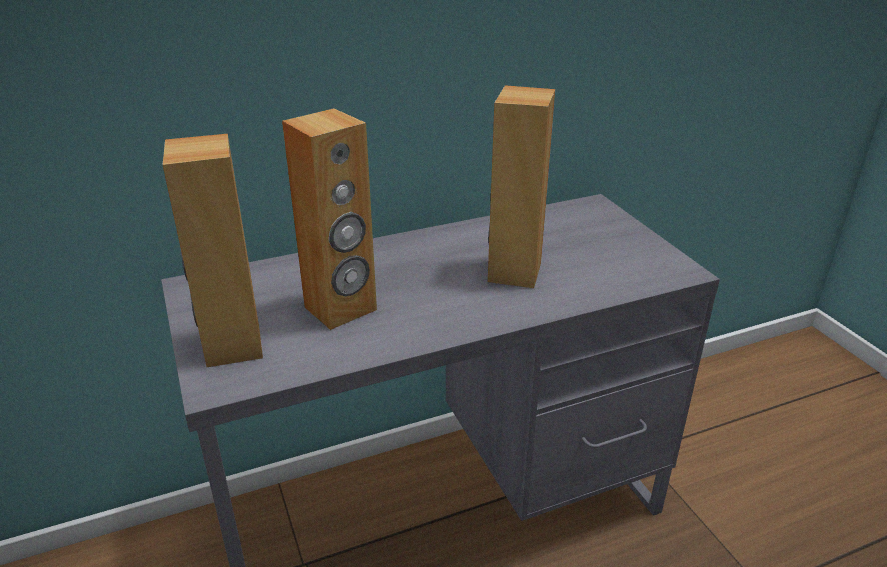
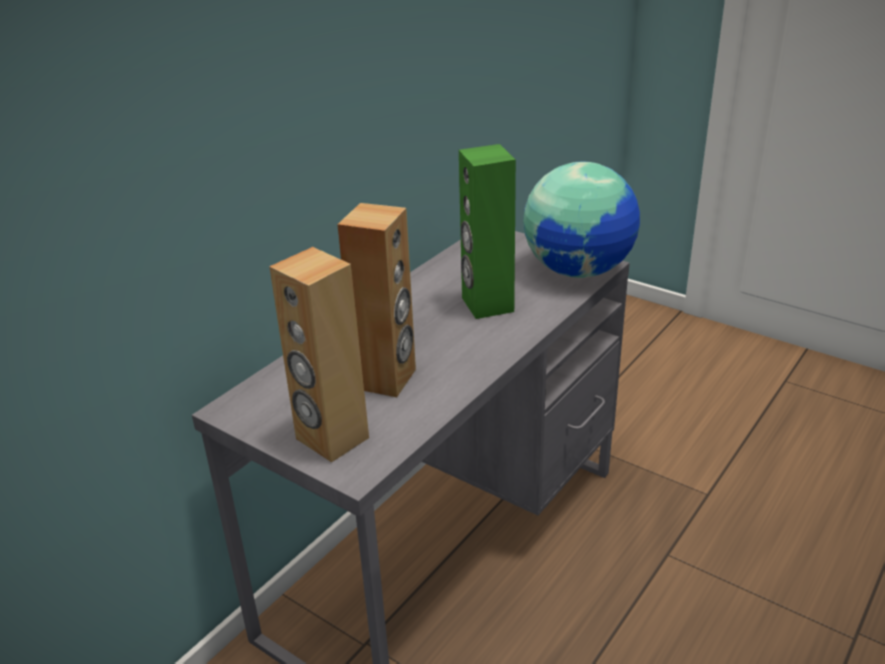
camera: 30 degrees left, 0 degrees up
brown speaker [488,85,555,288] -> green speaker [459,144,516,319]
none -> globe [523,162,640,278]

